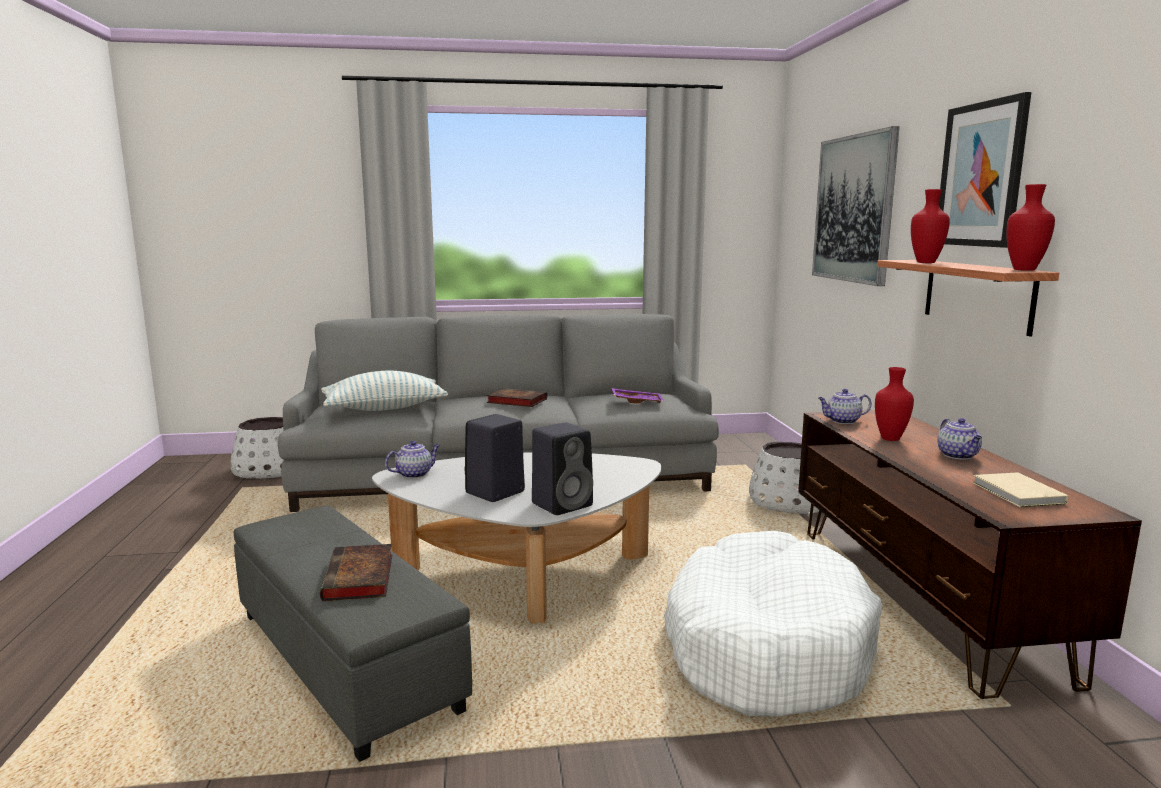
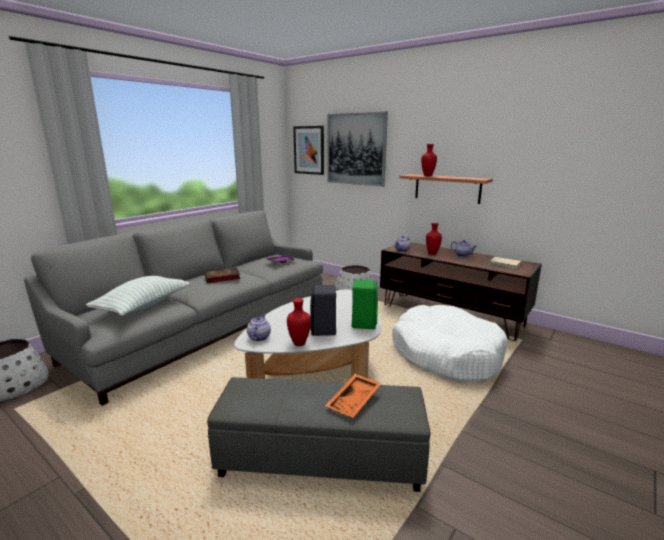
camera: 45 degrees left, 5 degrees up
book [320,544,392,601] -> orange tray [325,374,381,418]
black speaker [532,422,593,515] -> green speaker [352,280,378,329]
picture [939,92,1031,248] -> picture moved to [293,126,324,175]
red vase [1007,184,1055,271] -> red vase moved to [287,298,311,346]

